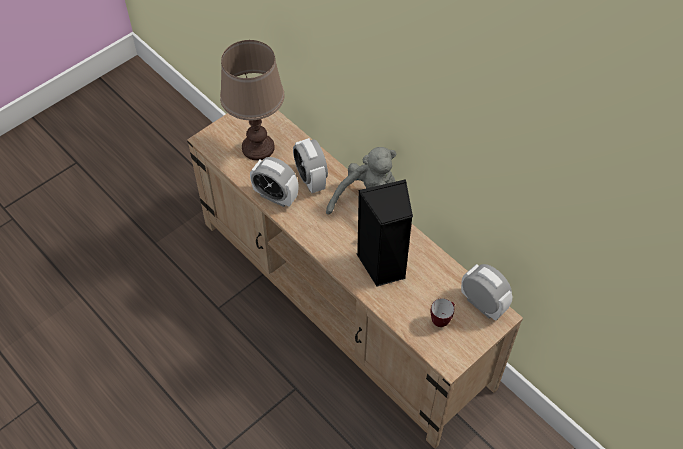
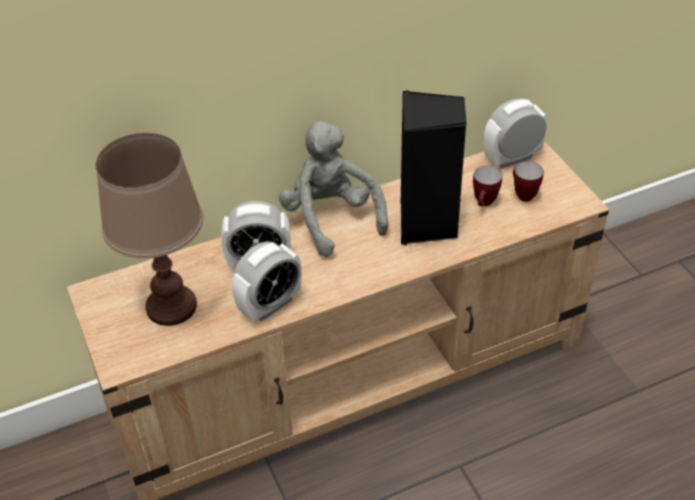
camera: 70 degrees left, 10 degrees down
none -> mug [473,166,502,206]

